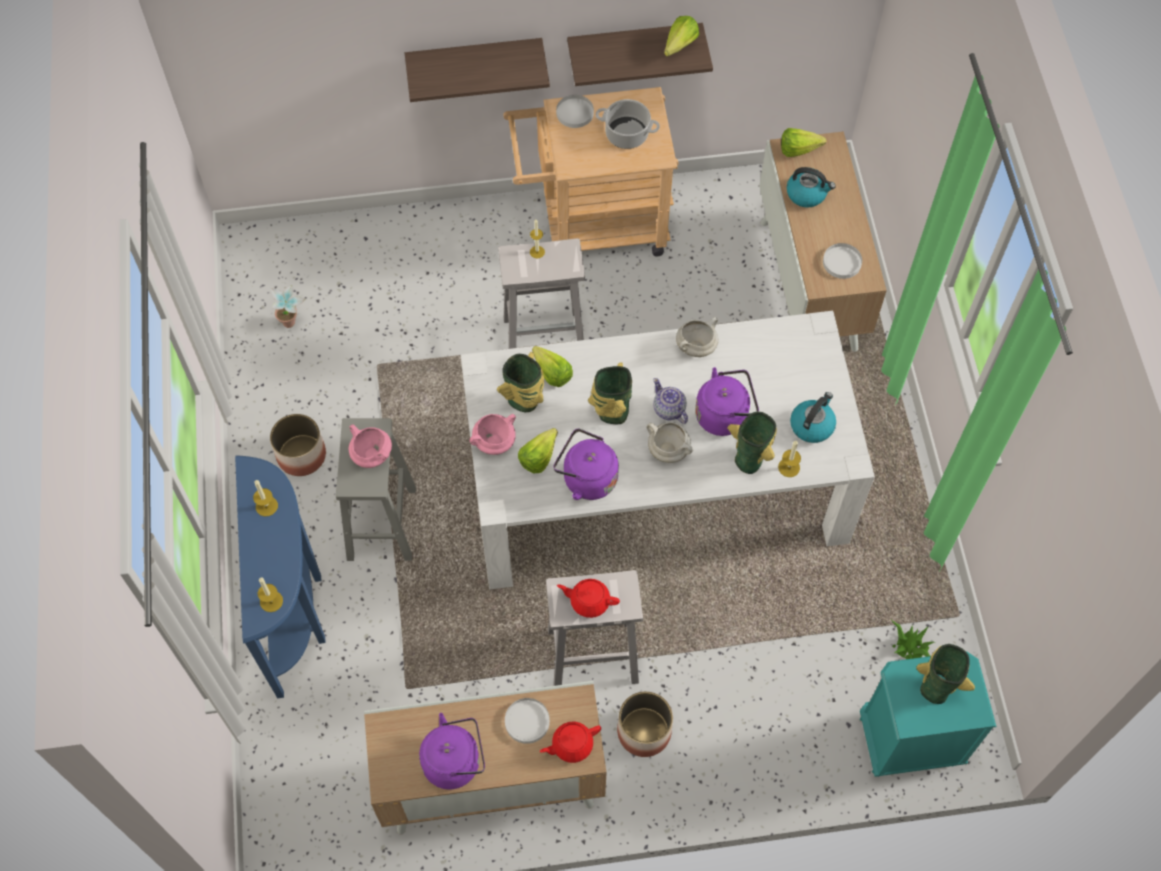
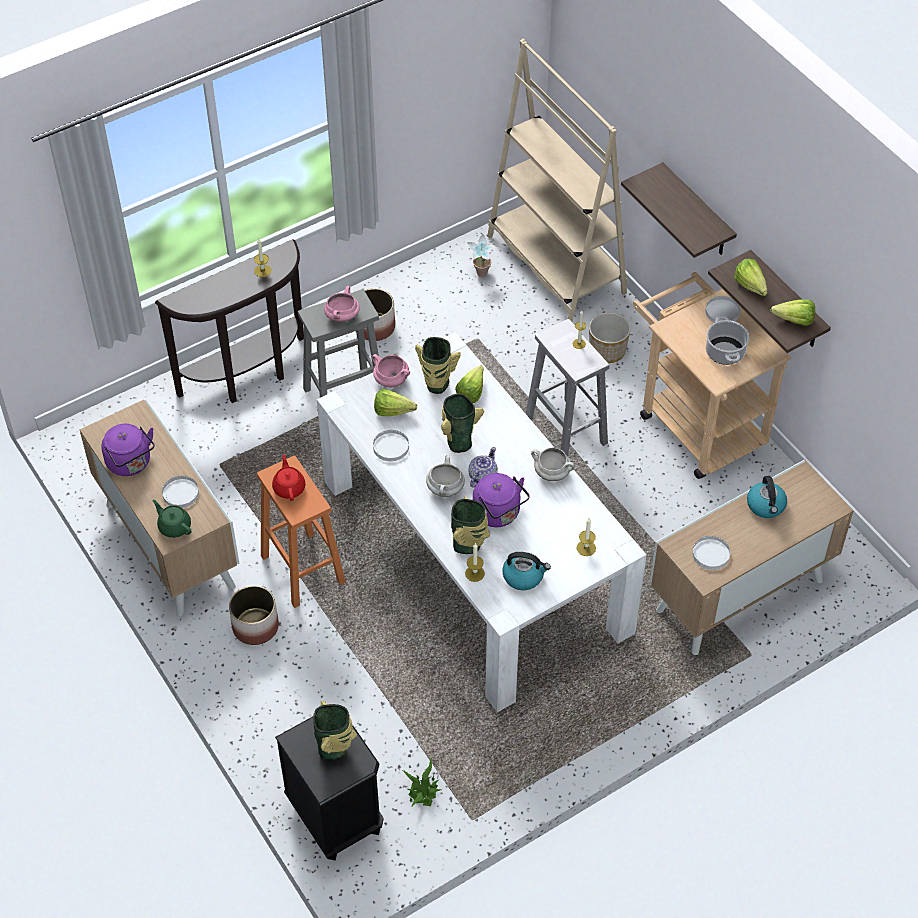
camera: 65 degrees right, 10 degrees down
blue console table [235,455,326,698] -> brown console table [155,239,304,403]
candle [258,578,283,612] -> candle moved to [576,518,596,556]
red teapot [540,722,601,763] -> green teapot [153,500,192,538]
white stool [546,570,643,686] -> orange stool [257,456,346,608]
purple kettle [553,428,619,500] -> white plate [373,430,409,461]
lettuce [781,128,827,157] -> lettuce moved to [734,259,768,296]
turquoise nightstand [860,651,997,777] -> black nightstand [275,717,384,860]
none -> beige bookcase [487,39,627,322]
none -> planter [589,312,631,363]

